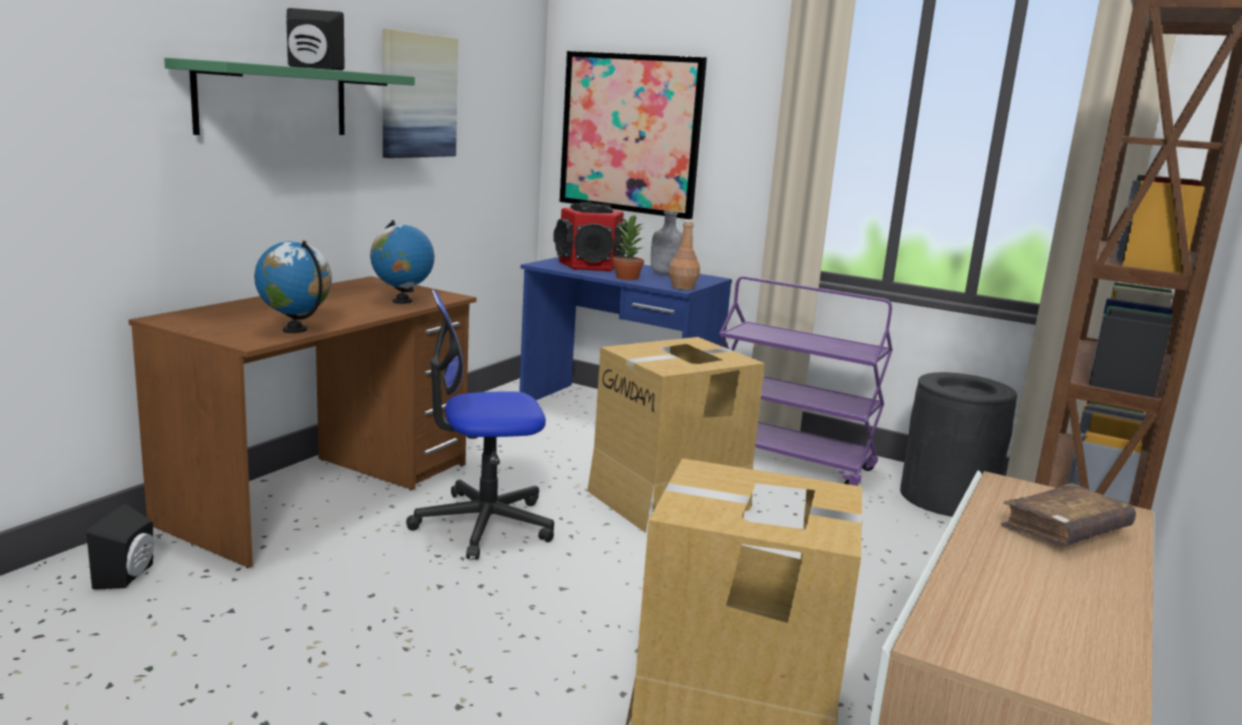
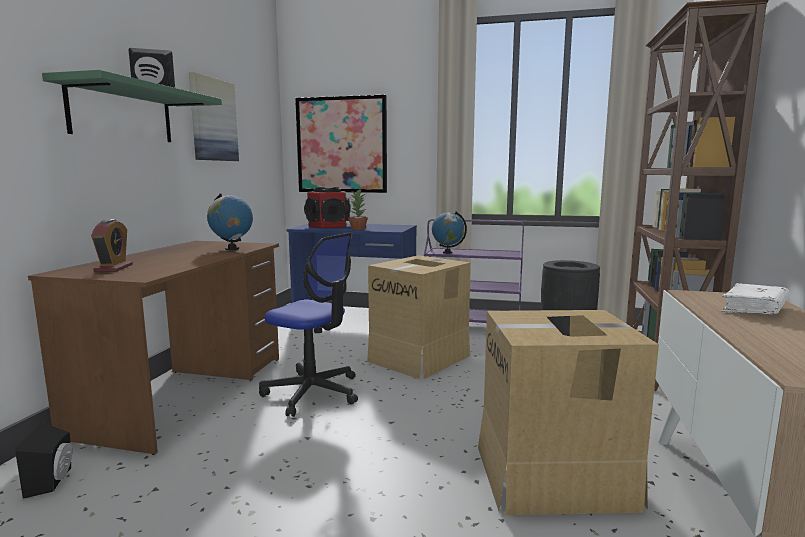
camera: 15 degrees left, 5 degrees down
globe [254,240,332,333] -> globe moved to [432,211,467,254]
office chair [406,289,554,560] -> office chair turned 120 degrees counterclockwise [259,233,358,417]
grey bottle [651,211,682,275] -> none
brown bottle [669,220,700,290] -> none
brown book [1001,483,1136,546] -> white book [721,283,790,314]
none -> alarm clock [91,219,133,272]

